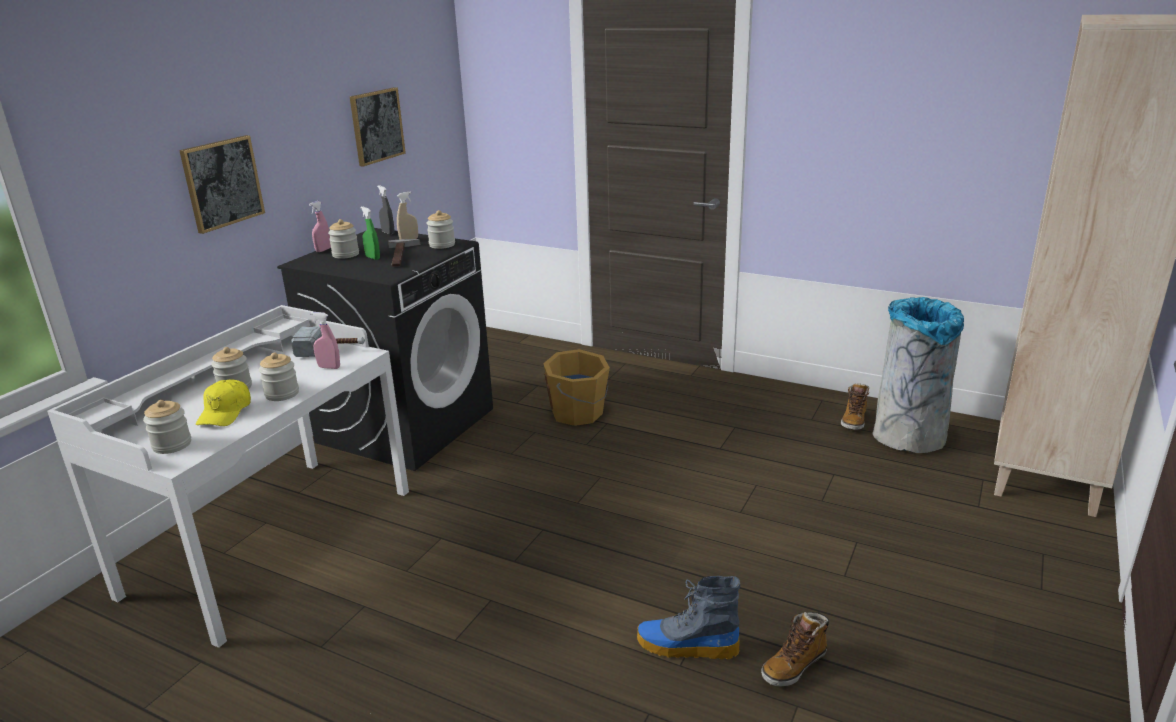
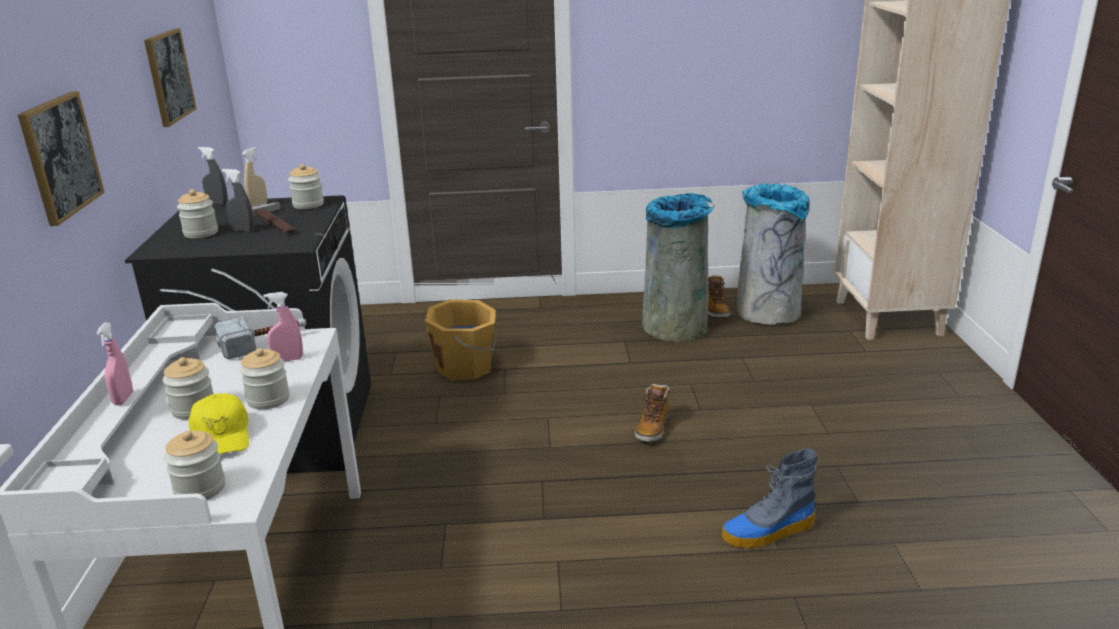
camera: 30 degrees left, 0 degrees up
pink spray bottle [309,201,331,252] -> pink spray bottle moved to [96,322,133,405]
green spray bottle [360,207,380,260] -> grey spray bottle [222,169,254,232]
boot [761,612,829,687] -> boot moved to [635,384,670,442]
none -> grey trash can [642,193,714,342]

